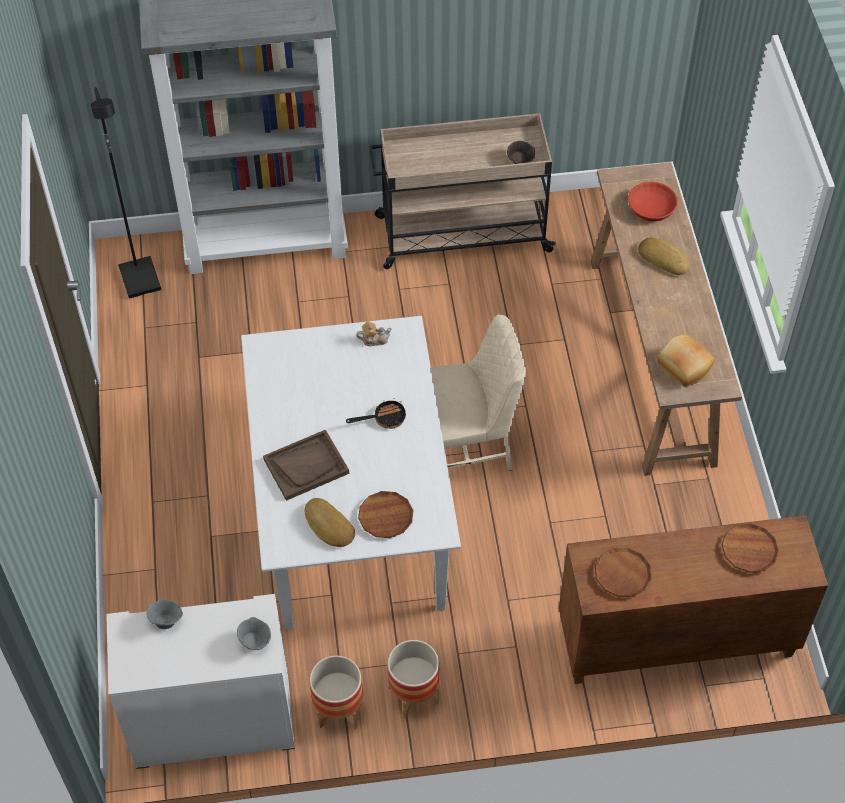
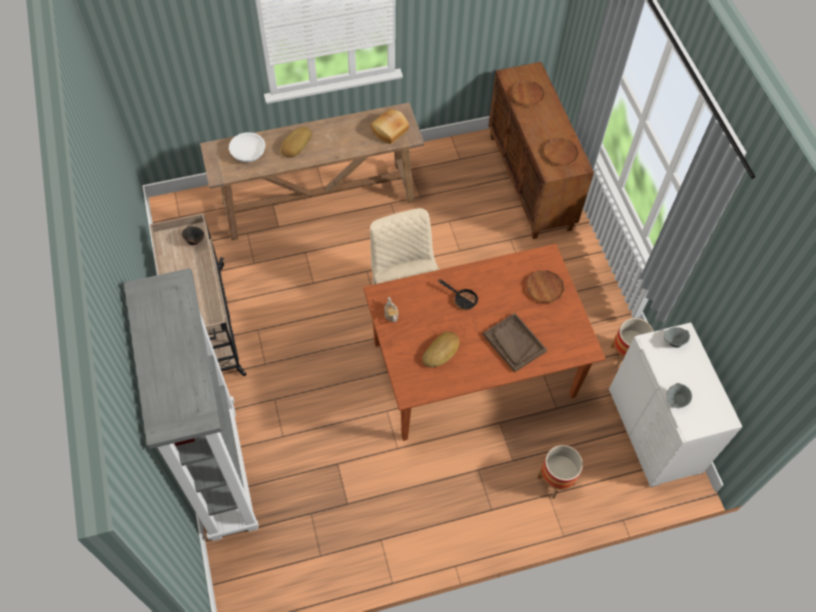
camera: 100 degrees left, 5 degrees up
black floor lamp [91,87,161,298] -> none
white dining table [241,316,461,629] -> brown dining table [363,244,605,441]
bread [305,498,355,547] -> bread moved to [422,331,460,367]
frying pan [346,398,406,429] -> frying pan turned 150 degrees clockwise [438,279,479,310]
planter [387,640,439,719] -> planter moved to [537,445,583,499]
red bowl [628,182,678,222] -> white bowl [229,132,265,162]

